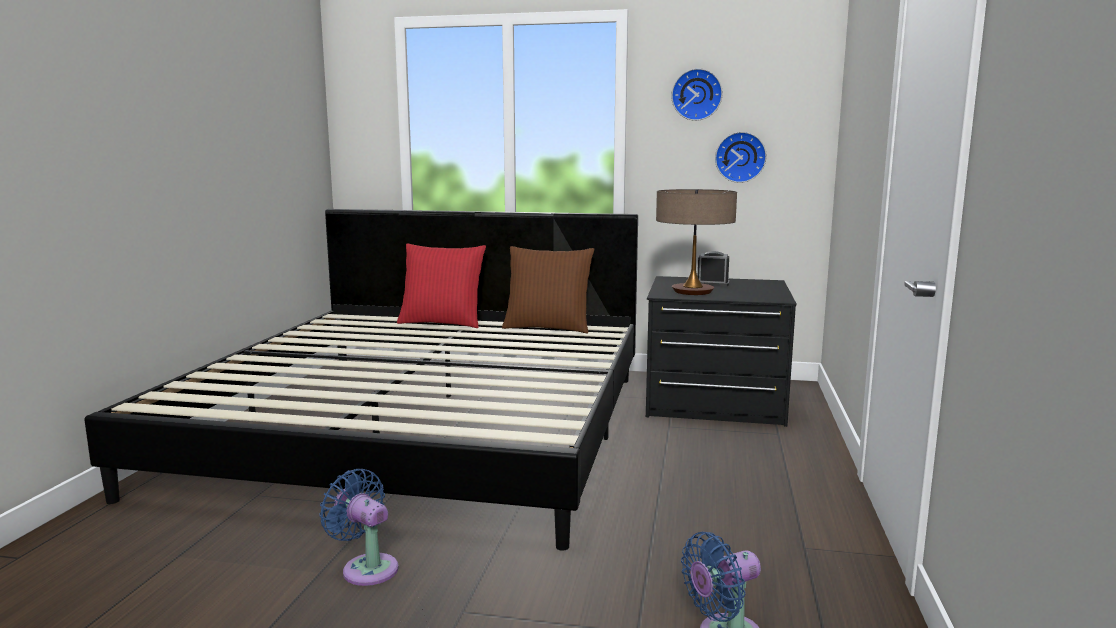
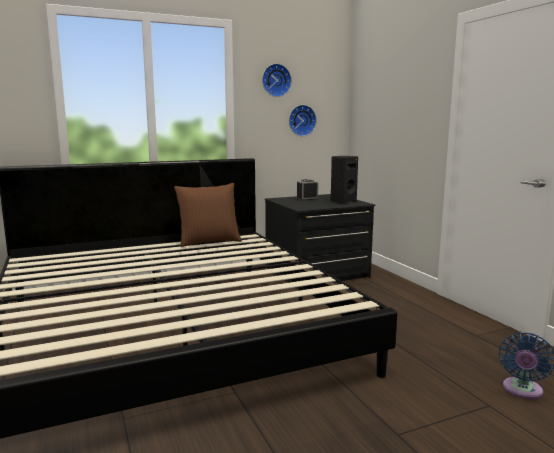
camera: 35 degrees left, 0 degrees up
blue fan [319,469,399,586] -> none
red pillow [397,243,486,328] -> none
table lamp [656,189,737,295] -> none
none -> black speaker [331,156,358,203]

